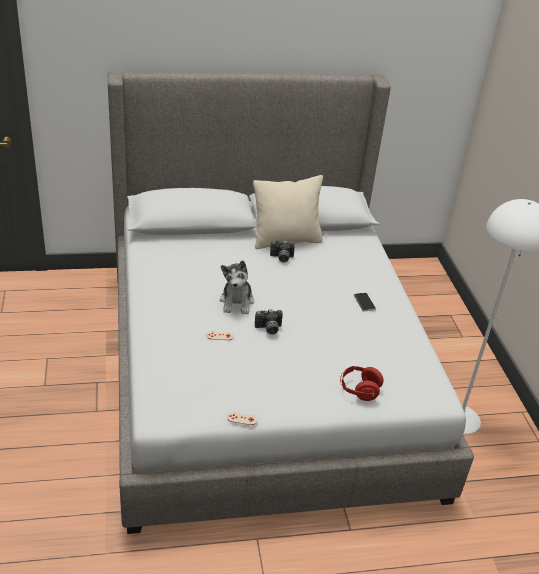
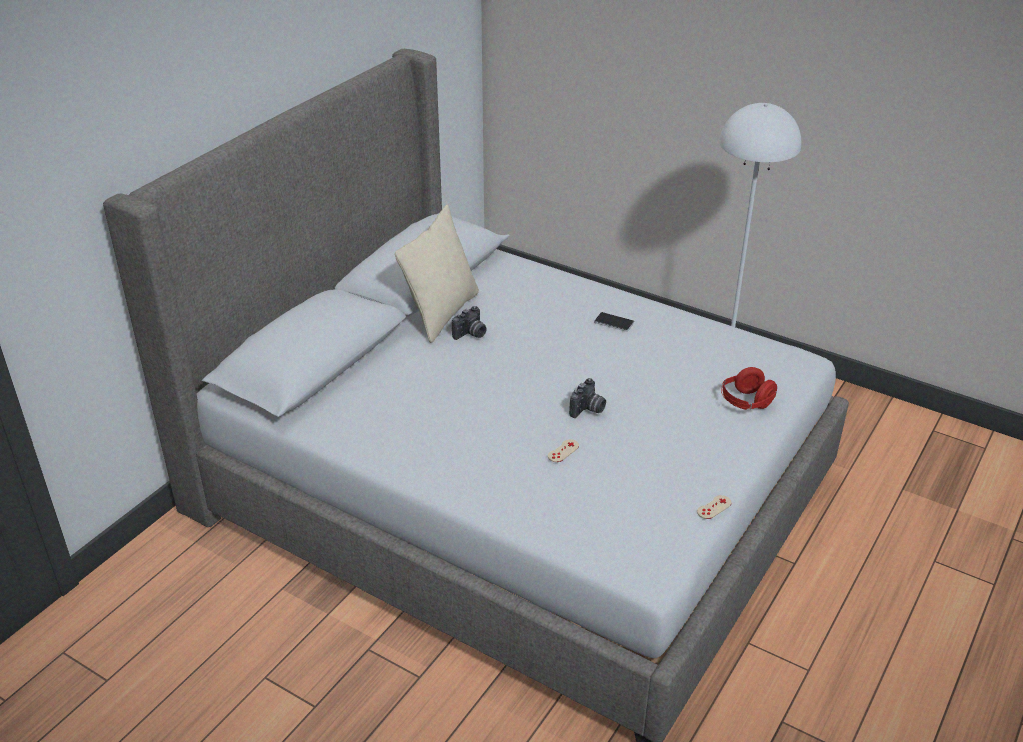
camera: 45 degrees left, 0 degrees up
plush toy [220,260,254,314] -> none

